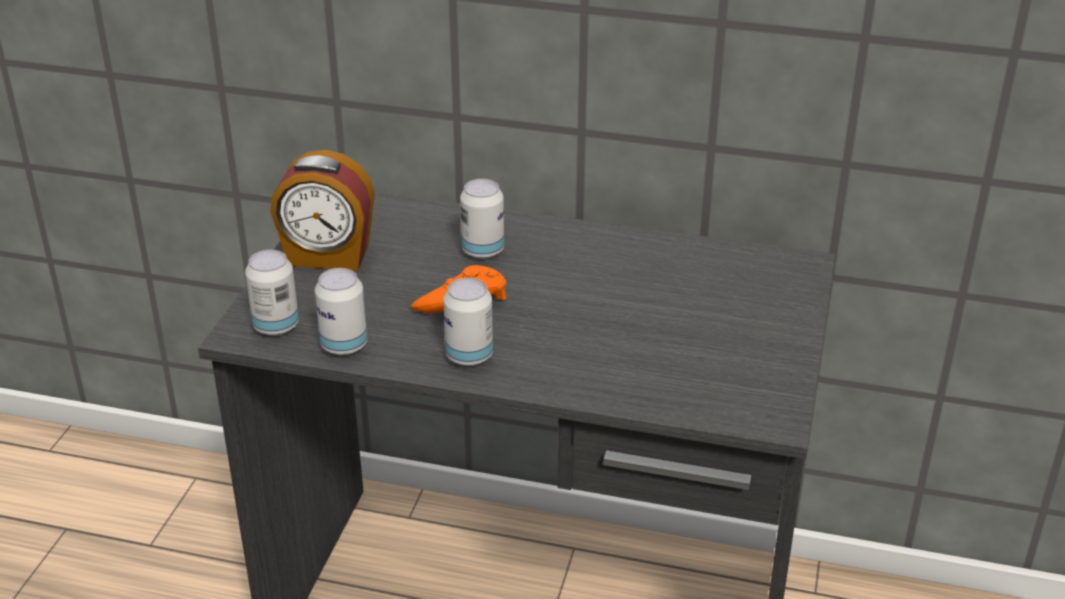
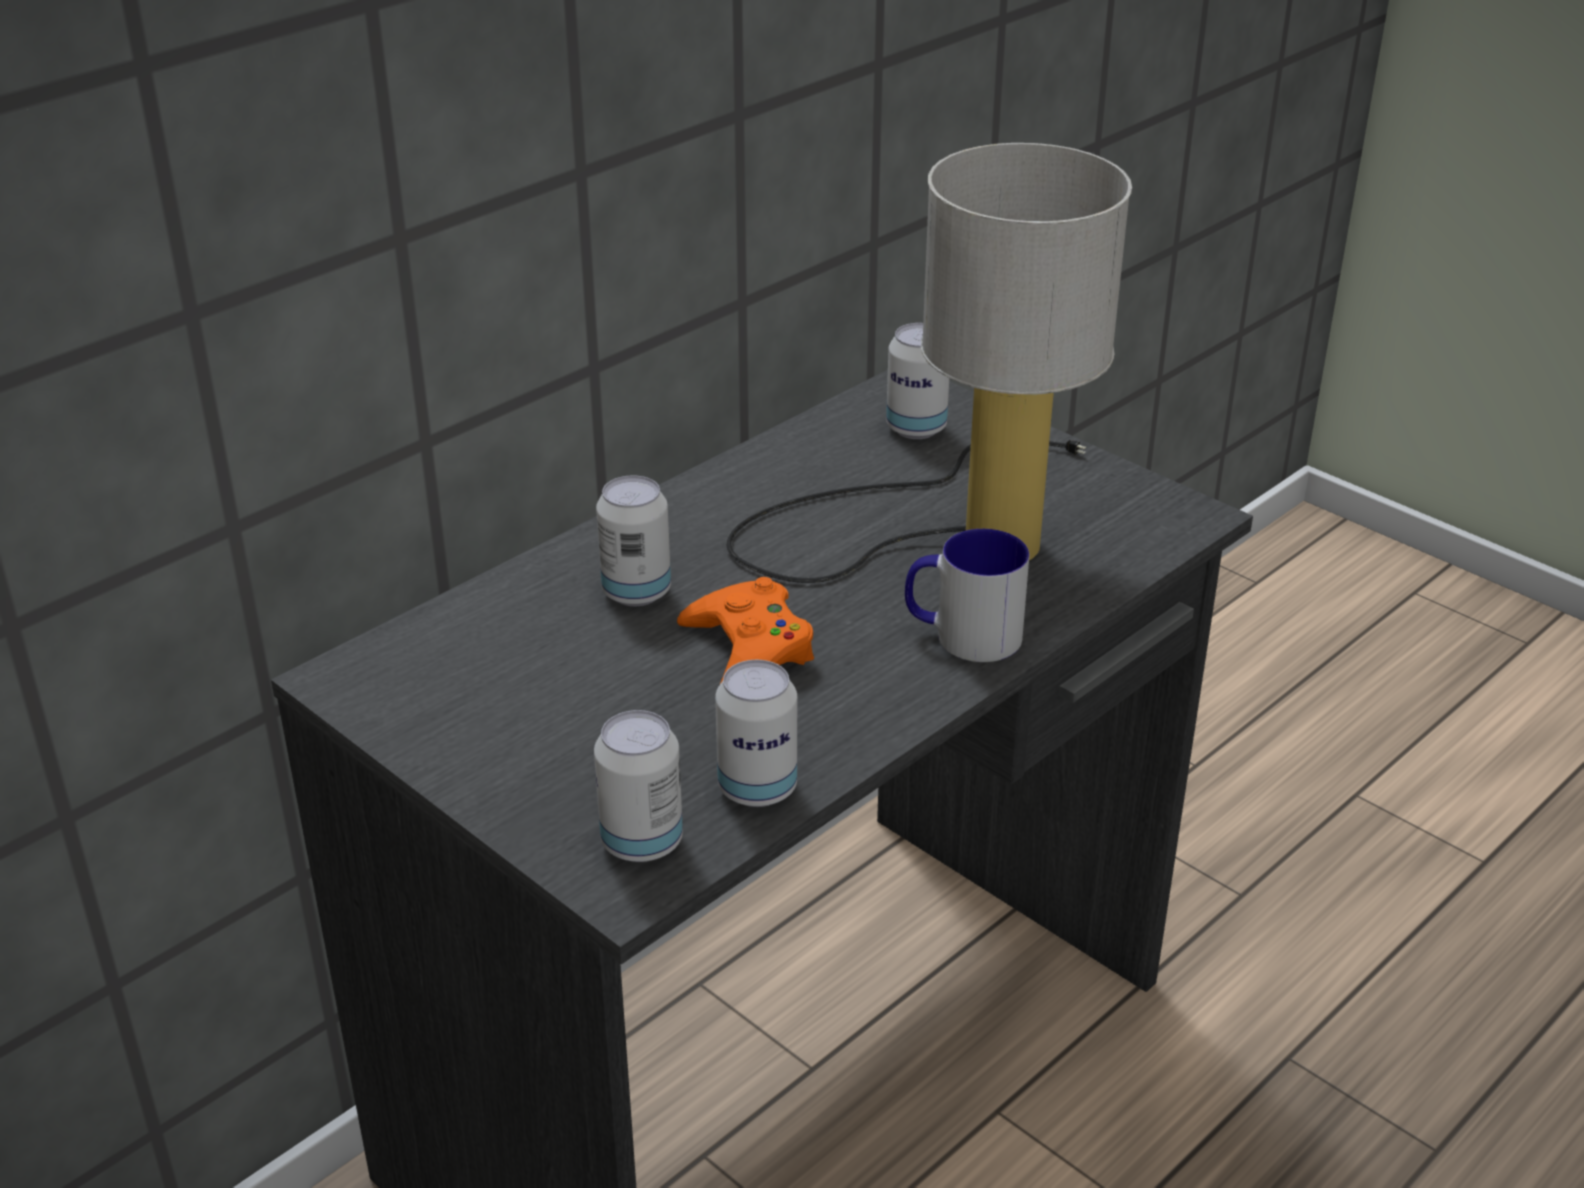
camera: 60 degrees left, 0 degrees up
alarm clock [271,150,375,271] -> none
can [443,278,493,366] -> can moved to [886,323,949,439]
none -> table lamp [727,143,1132,583]
none -> mug [905,529,1029,662]

